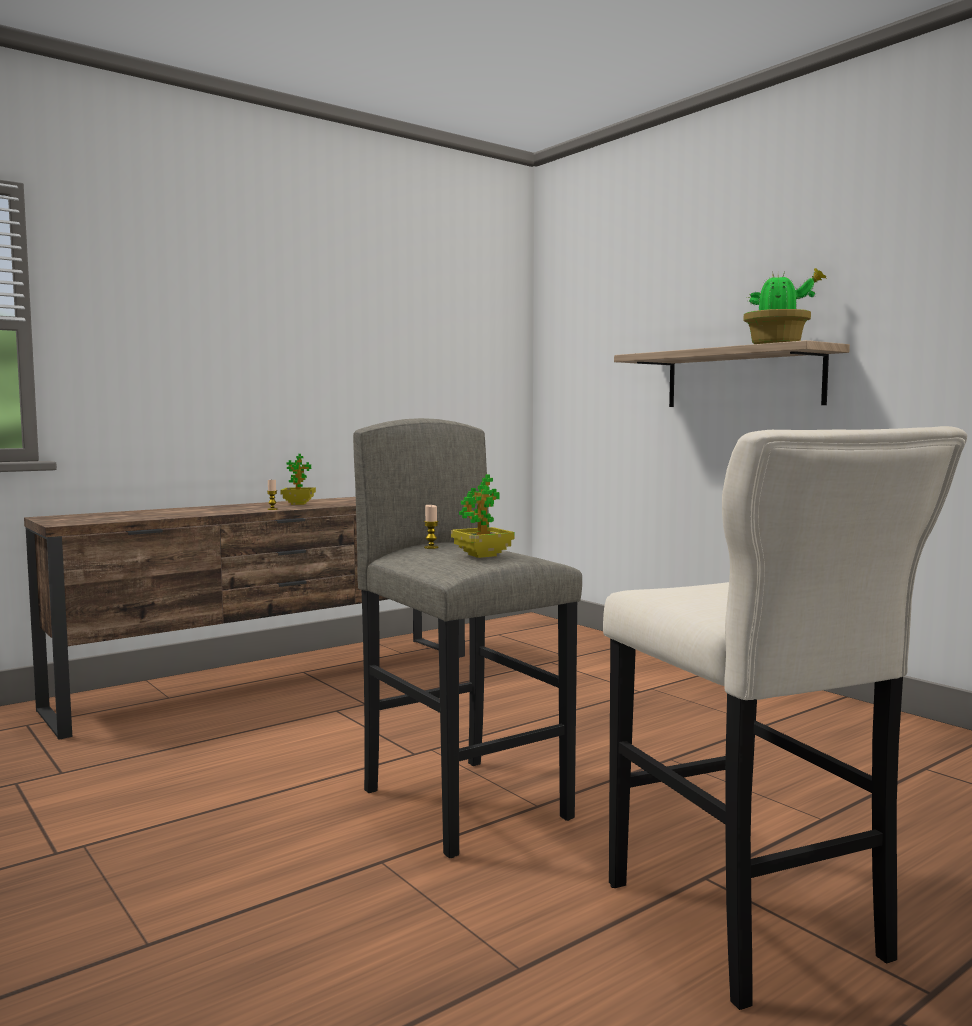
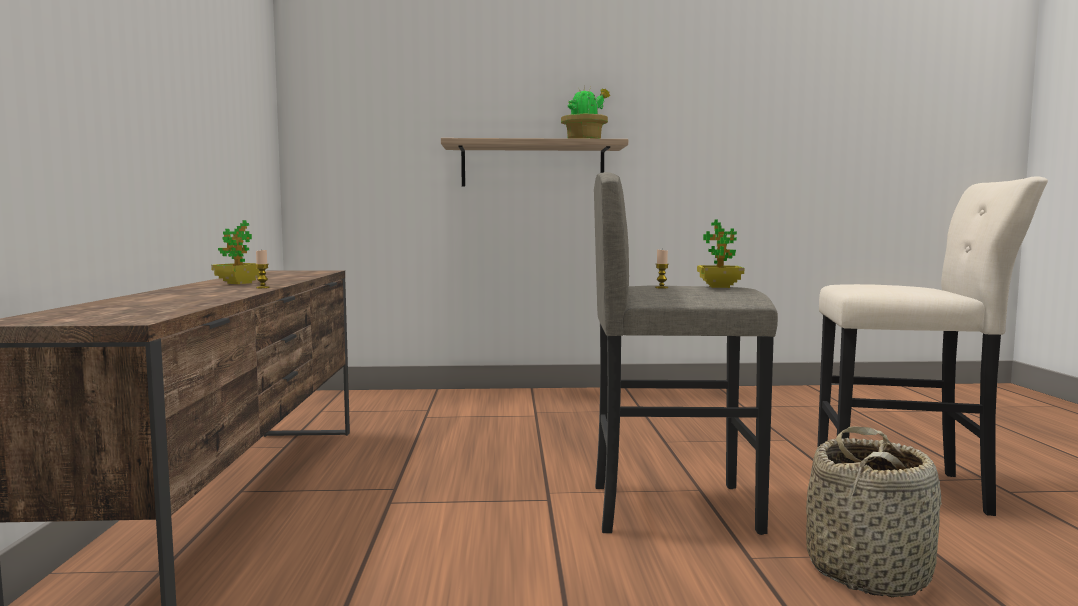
camera: 55 degrees left, 0 degrees up
none -> basket [806,426,942,597]

